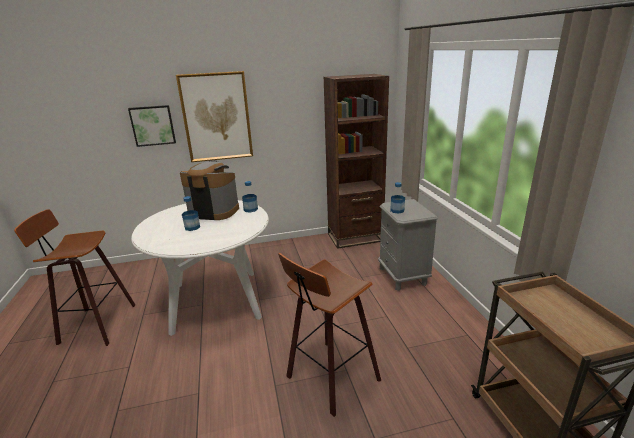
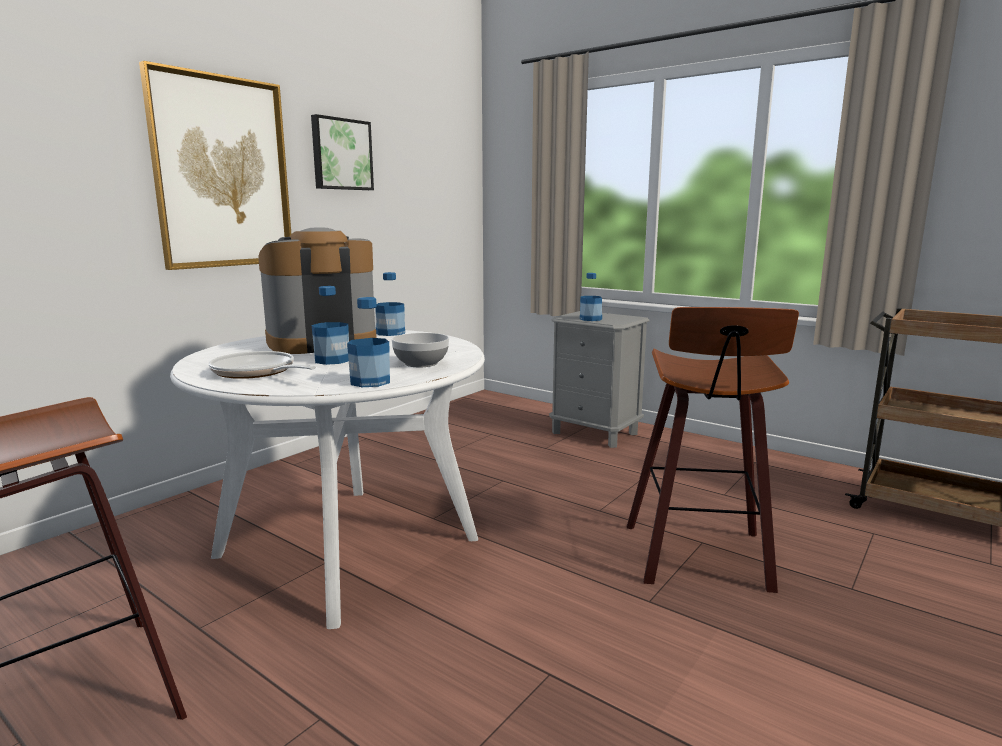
camera: 40 degrees left, 10 degrees down
picture [128,105,176,147] -> picture moved to [311,114,374,190]
brown bookcase [323,74,389,249] -> none
none -> frying pan [209,351,316,379]
none -> bottle [347,297,390,387]
none -> bowl [392,333,449,367]

